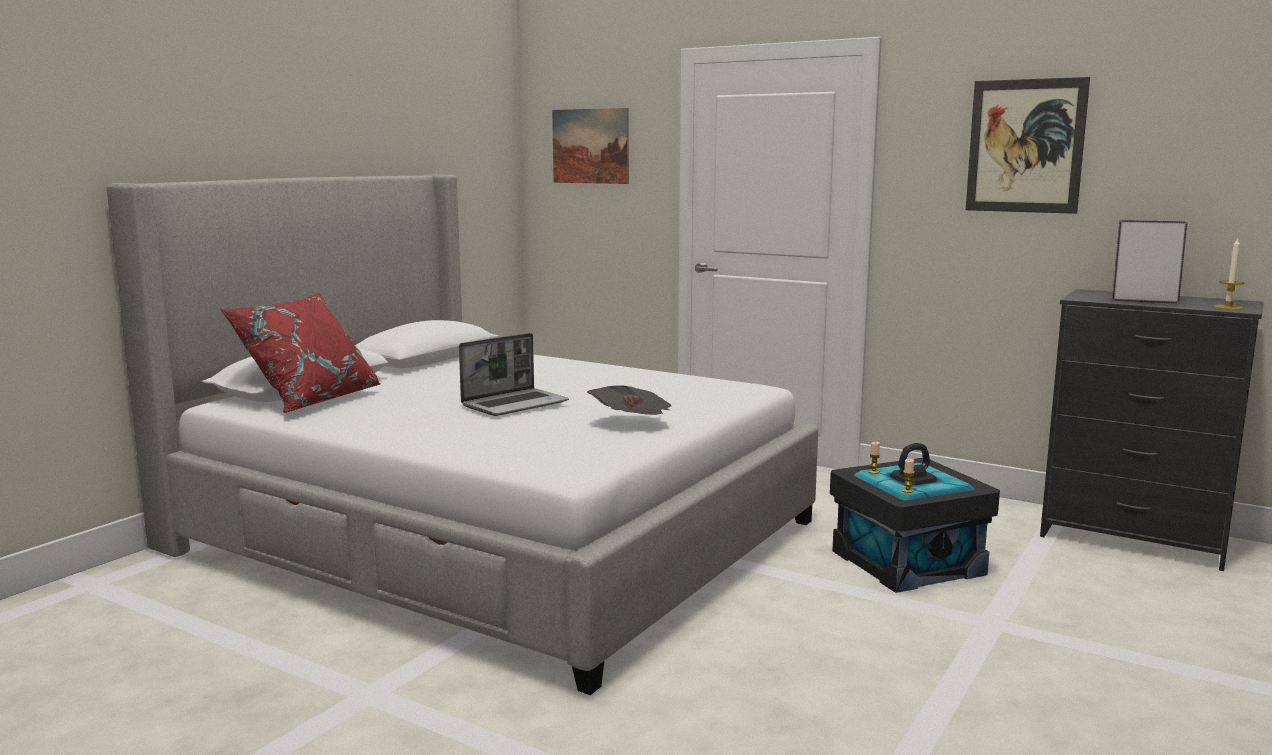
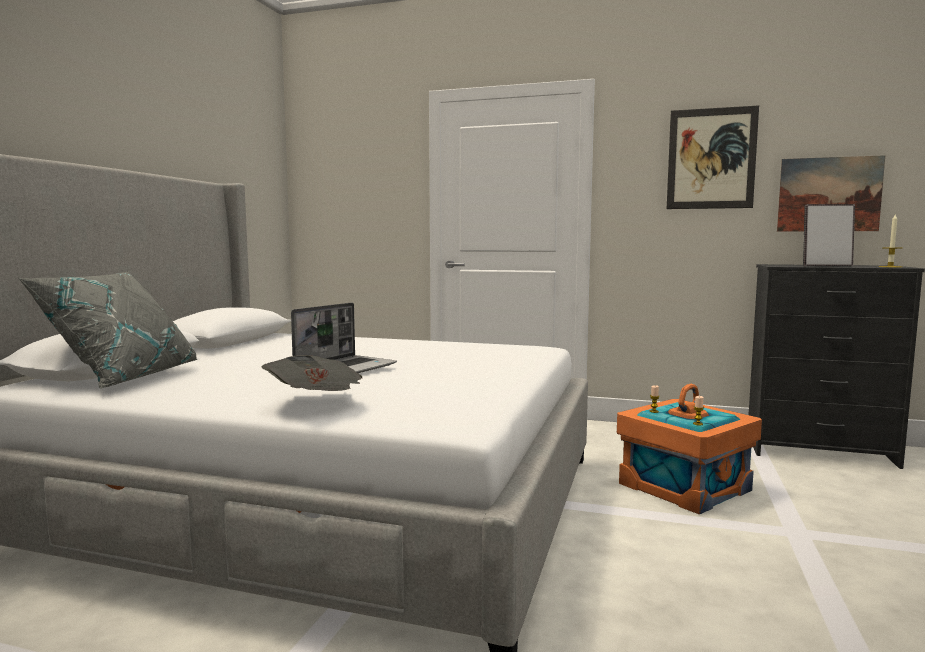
camera: 15 degrees left, 5 degrees down
red pillow [220,293,380,413] -> grey pillow [18,271,197,388]
picture [552,108,629,184] -> picture moved to [777,155,885,232]
newspaper [587,385,671,415] -> newspaper moved to [262,355,362,391]
black storage box [830,443,1000,593] -> orange storage box [617,384,762,515]

